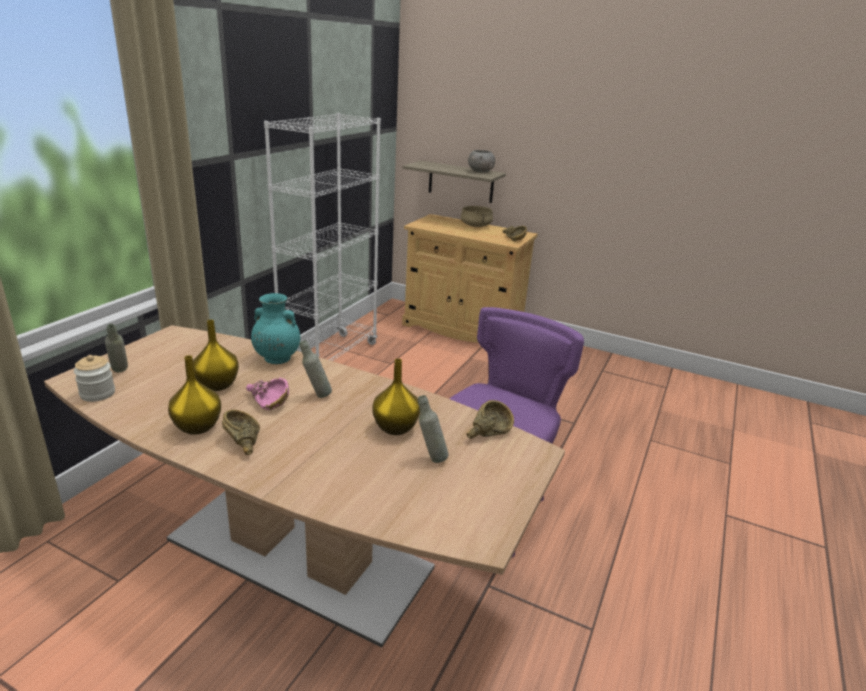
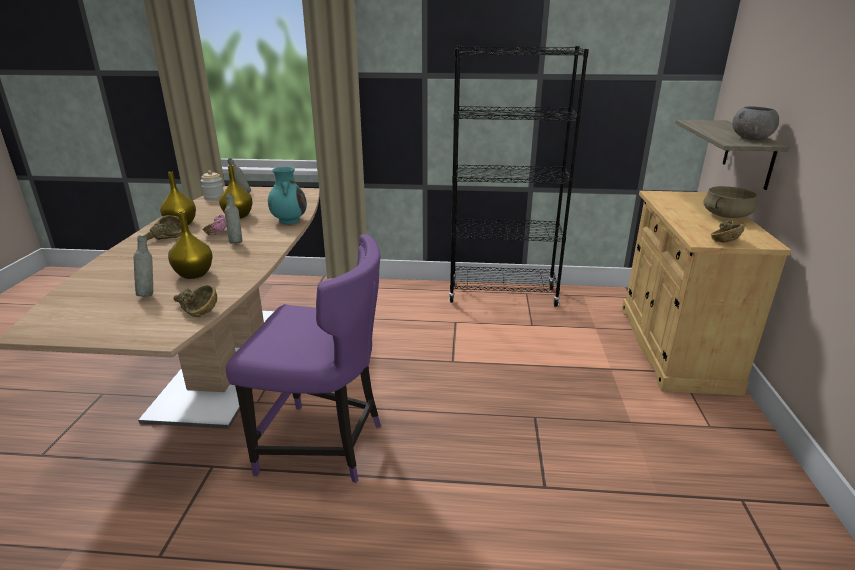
camera: 70 degrees right, 0 degrees up
white bookcase [264,113,381,361] -> black bookcase [449,45,589,307]

